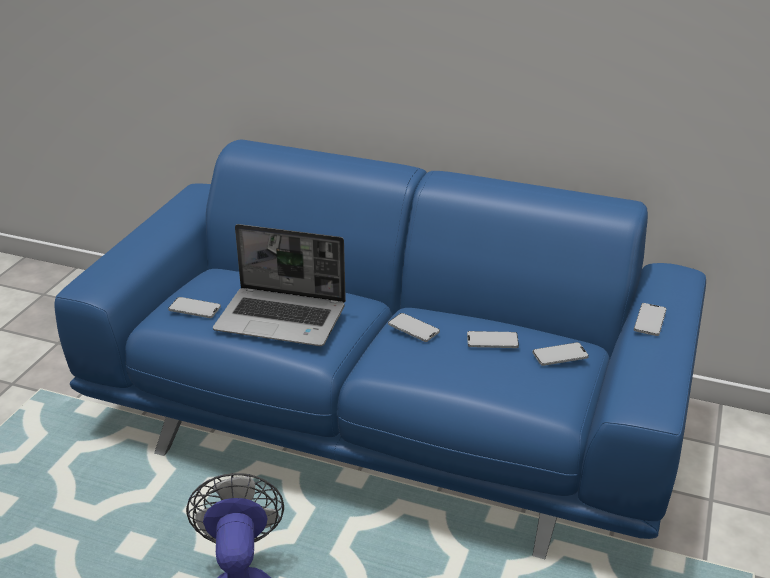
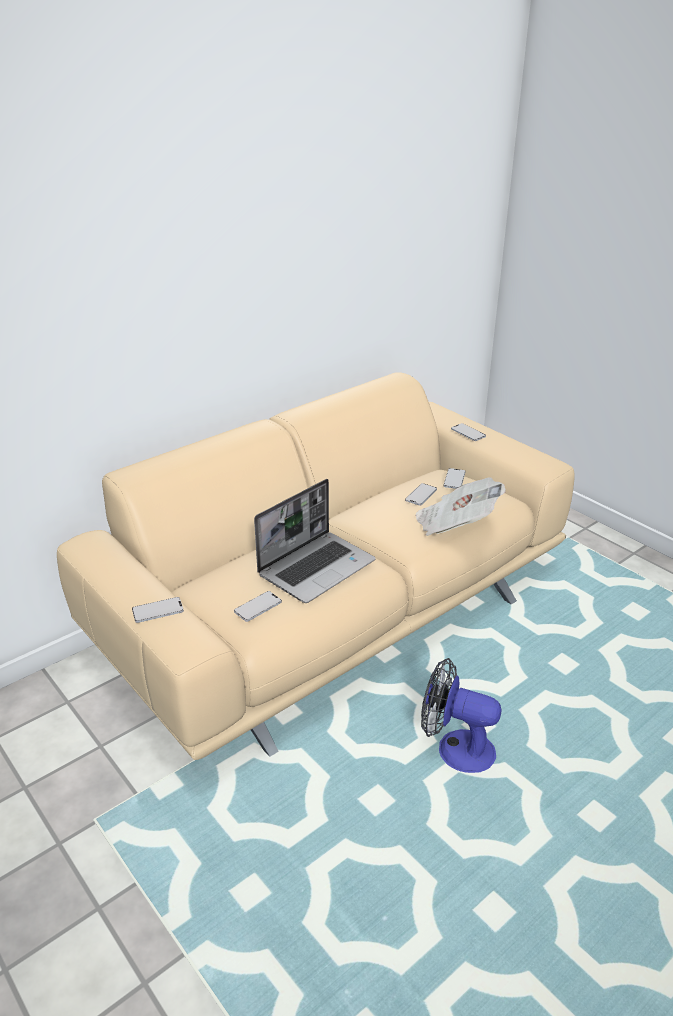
camera: 60 degrees left, 0 degrees up
blue sofa [54,140,706,559] -> beige sofa [57,372,575,760]
phone [388,313,440,342] -> phone moved to [132,597,184,623]
none -> newspaper [415,478,506,536]

